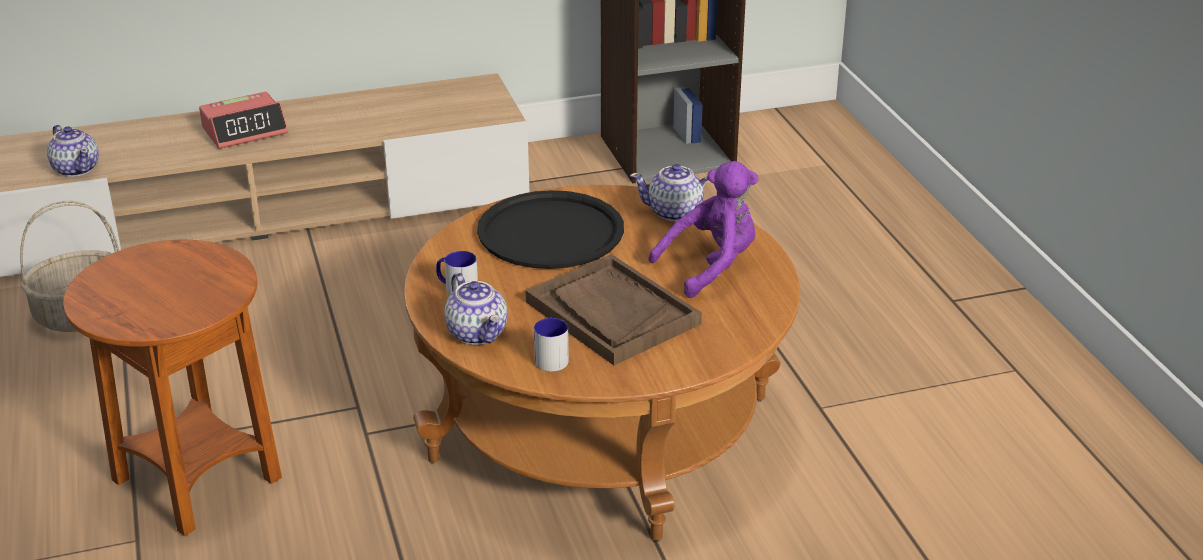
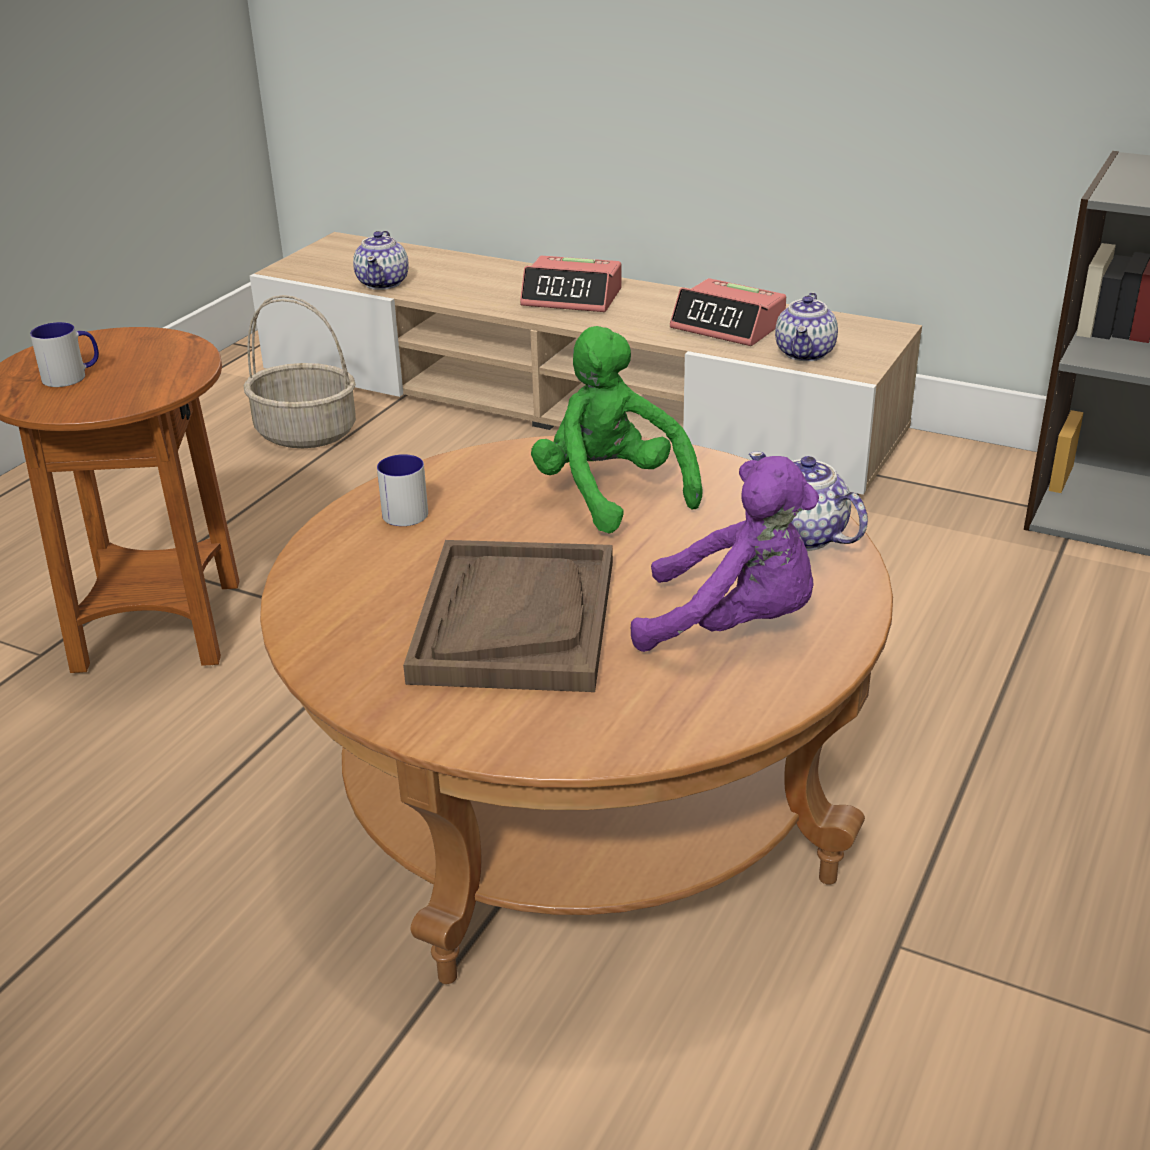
camera: 45 degrees right, 0 degrees up
teapot [444,273,507,345] -> teapot moved to [775,292,838,361]
black tray [477,190,624,269] -> green plush toy [531,326,703,534]
mug [534,318,569,372] -> mug moved to [30,322,99,387]
none -> alarm clock [670,278,786,346]

